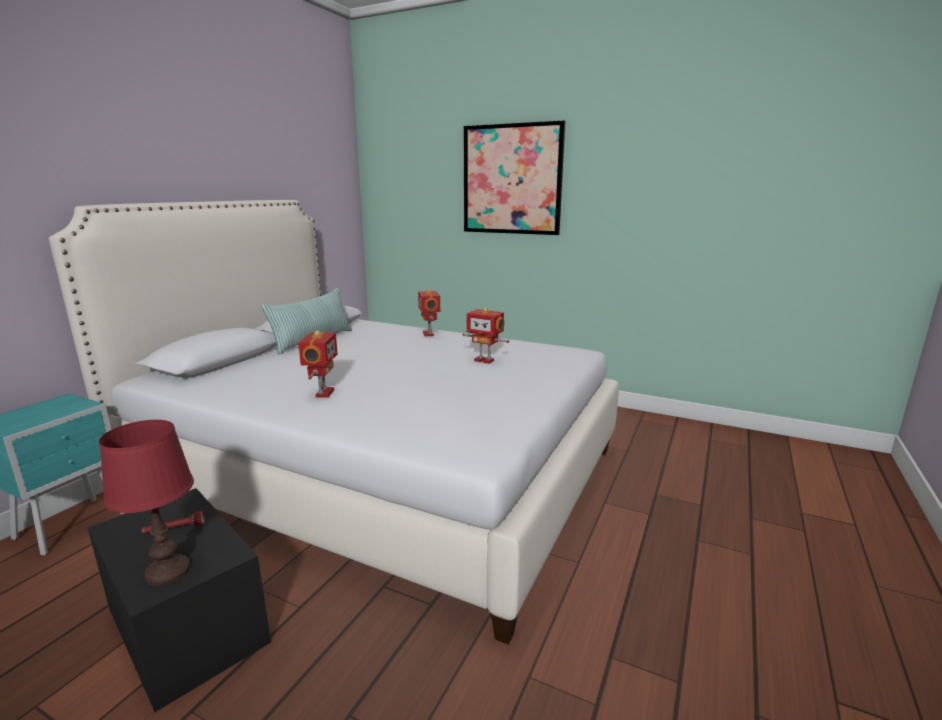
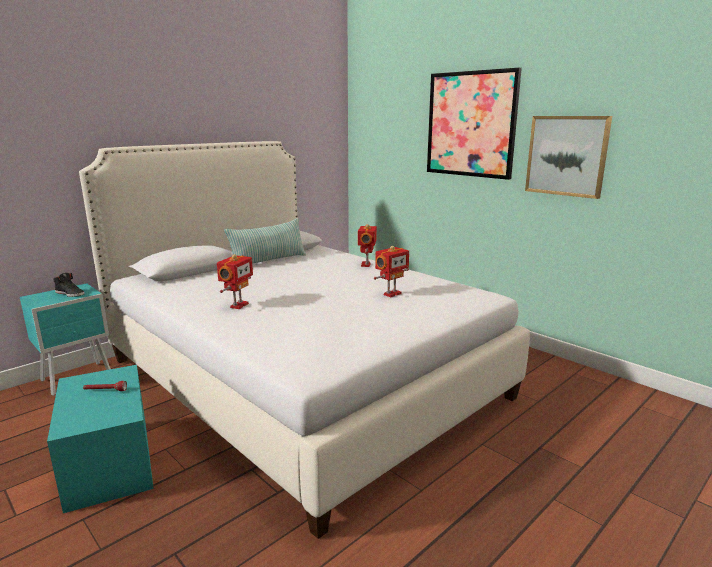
camera: 20 degrees right, 0 degrees up
black storage box [87,488,271,712] -> turquoise storage box [47,365,154,513]
red table lamp [99,420,194,586] -> none
toy robot [462,307,509,364] -> toy robot turned 90 degrees counterclockwise [374,246,409,297]
none -> black shoe [53,273,85,297]
none -> picture [525,116,612,199]

